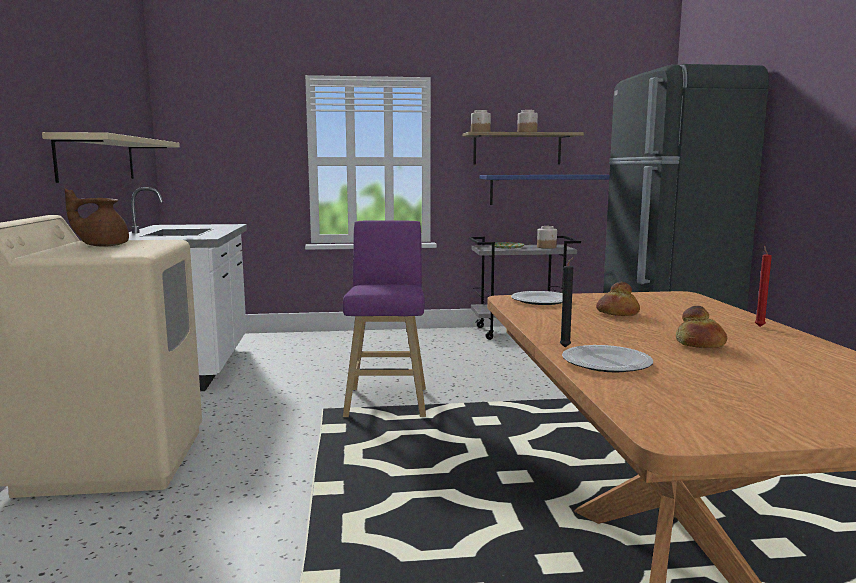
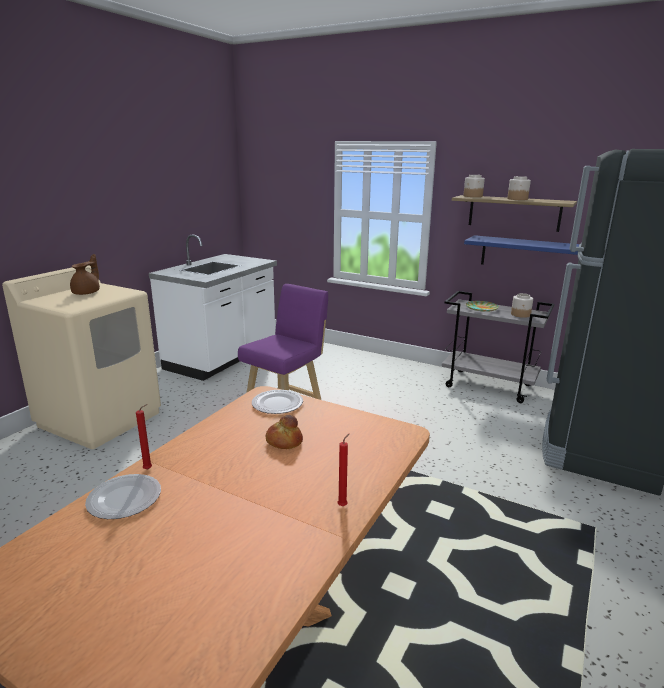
camera: 35 degrees right, 10 degrees up
beige shelf [42,132,180,183] -> none
brown teapot [64,188,129,246] -> brown teapot turned 90 degrees clockwise [70,254,100,295]
black candle [560,257,574,347] -> red candle [136,404,152,470]
bread [676,306,727,348] -> none

